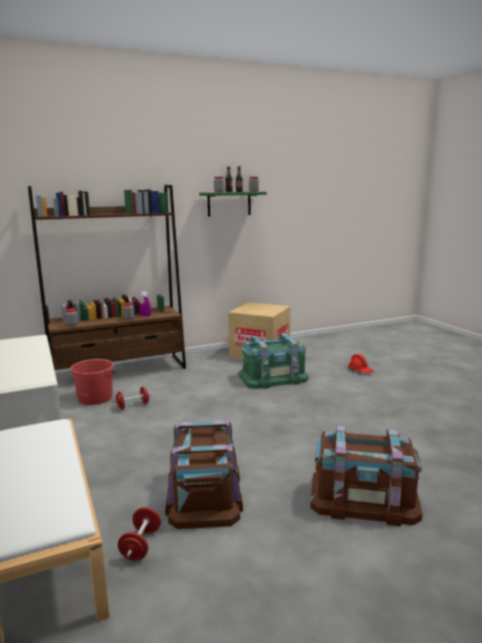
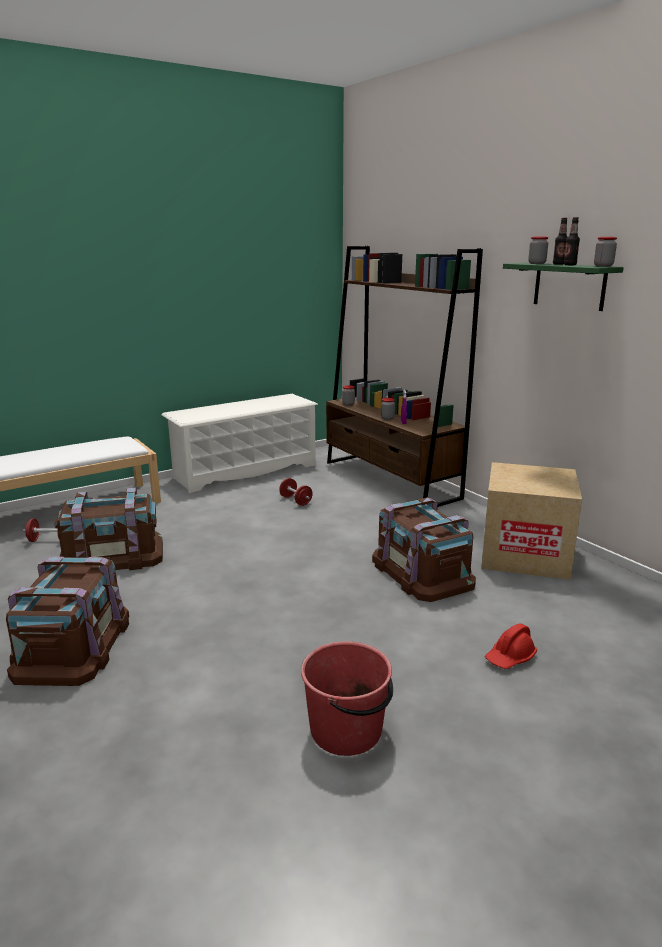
camera: 80 degrees right, 5 degrees up
red bucket [70,359,116,405] -> red bucket moved to [301,641,393,756]
green storage box [239,333,309,389] -> brown storage box [372,497,476,602]

